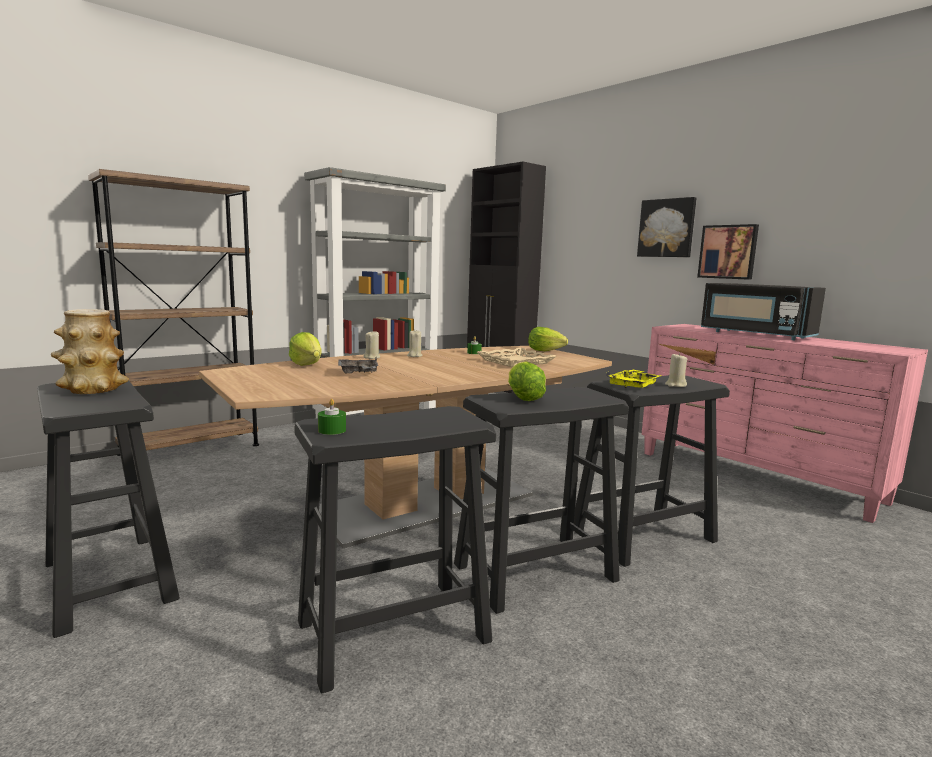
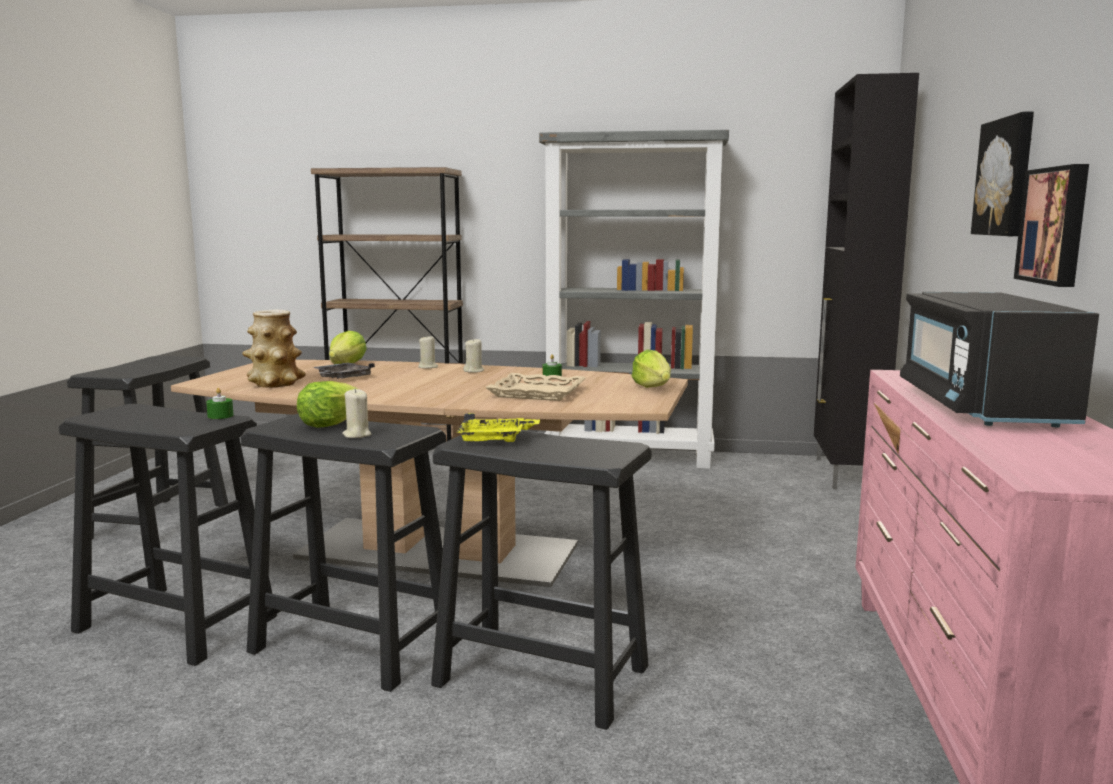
camera: 50 degrees right, 0 degrees up
vase [51,309,129,394] -> vase moved to [242,310,306,387]
green candle [318,399,346,435] -> green candle moved to [206,388,233,419]
beige candle [665,353,687,387] -> beige candle moved to [342,388,371,438]

